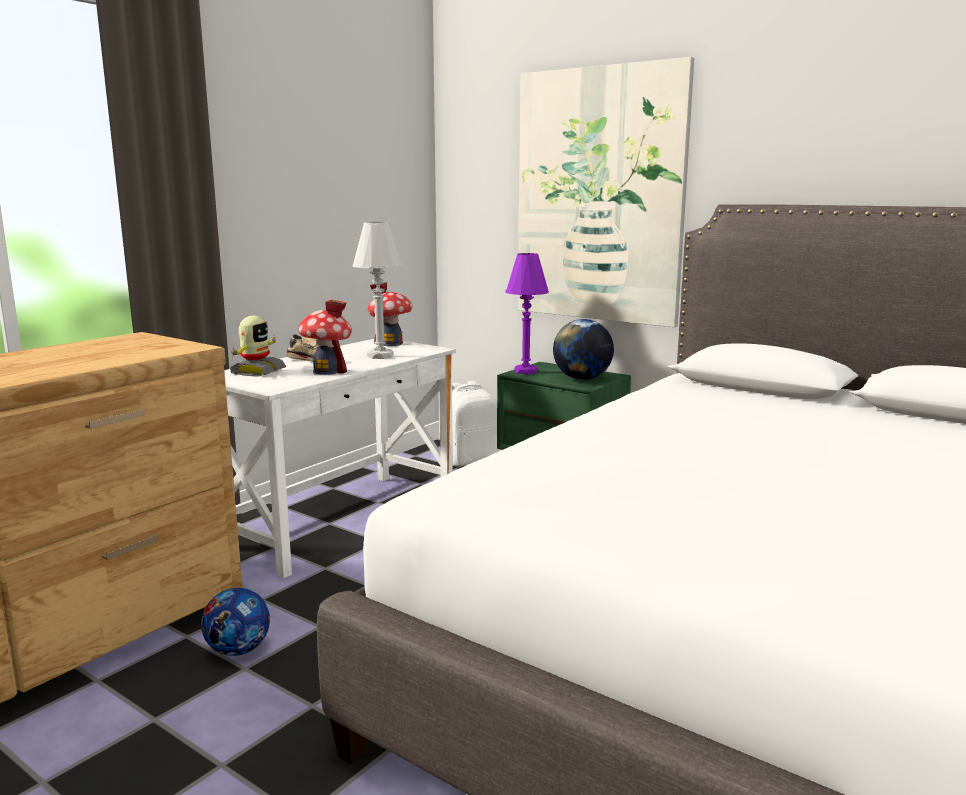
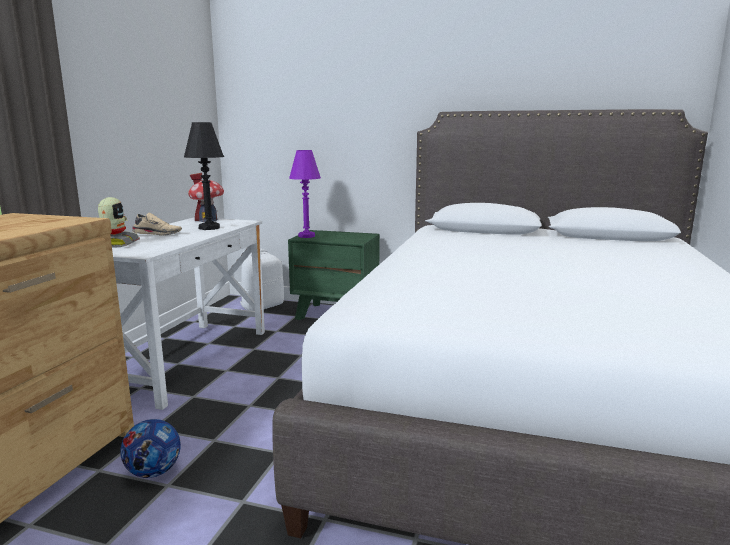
camera: 20 degrees left, 0 degrees up
toy house [298,300,352,375] -> none
white table lamp [353,222,402,359] -> black table lamp [184,122,224,230]
picture [518,57,694,327] -> none
globe [553,319,614,380] -> none

